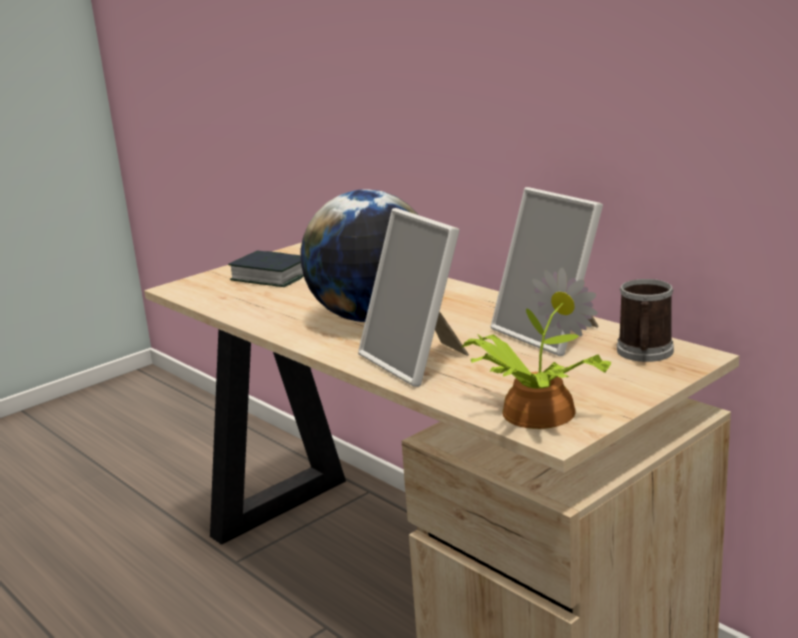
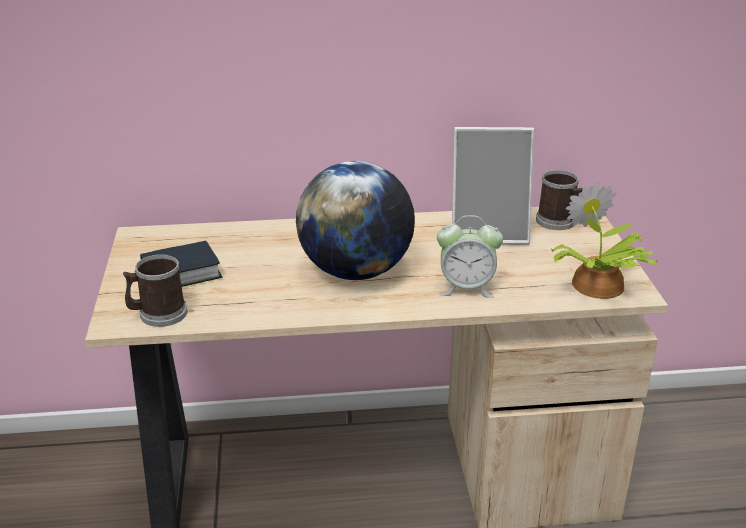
camera: 55 degrees left, 10 degrees up
picture frame [358,208,469,387] -> alarm clock [437,215,503,298]
none -> mug [123,254,187,327]

